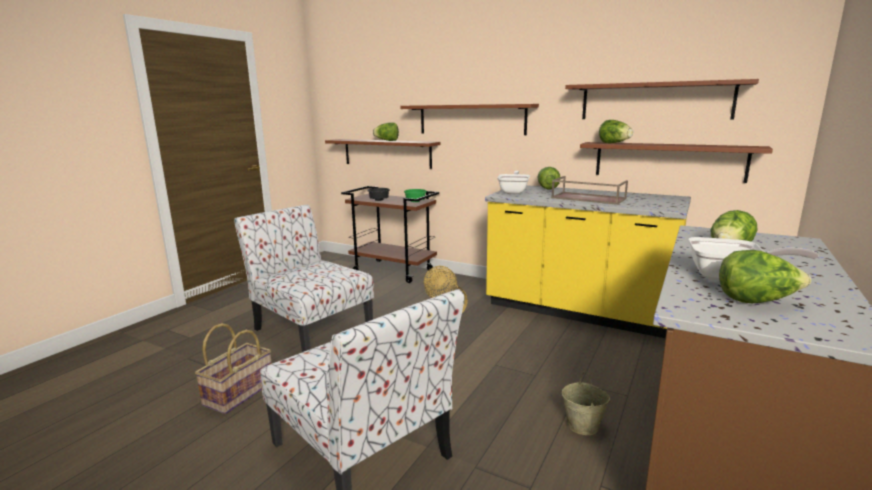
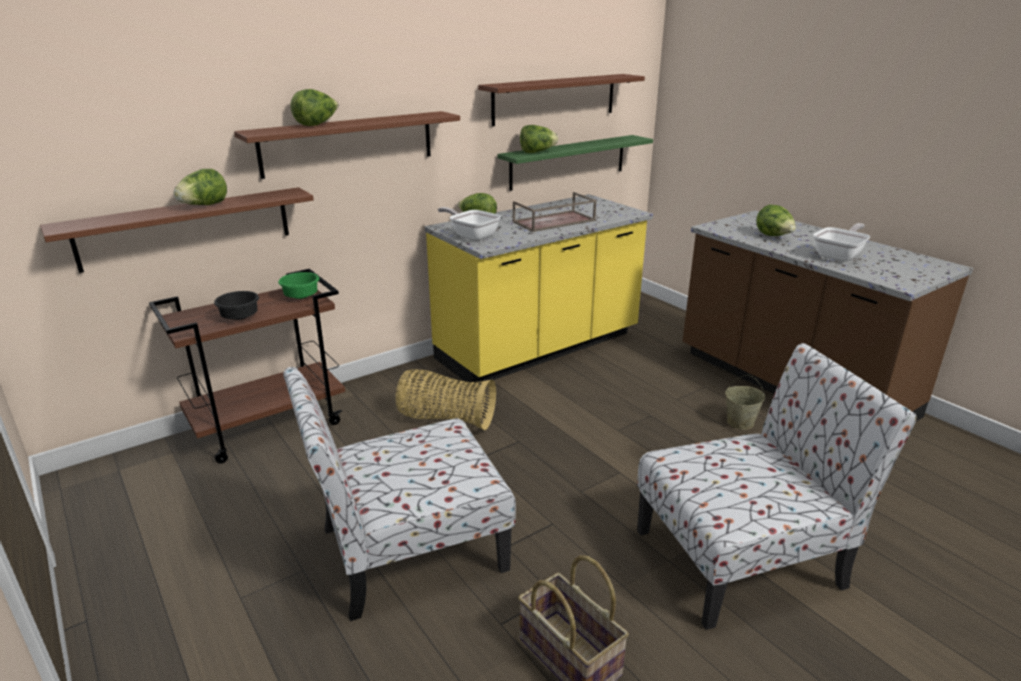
camera: 65 degrees left, 10 degrees up
brown shelf [580,142,773,183] -> green shelf [497,135,653,191]
lettuce [719,250,811,303] -> lettuce moved to [290,89,339,126]

